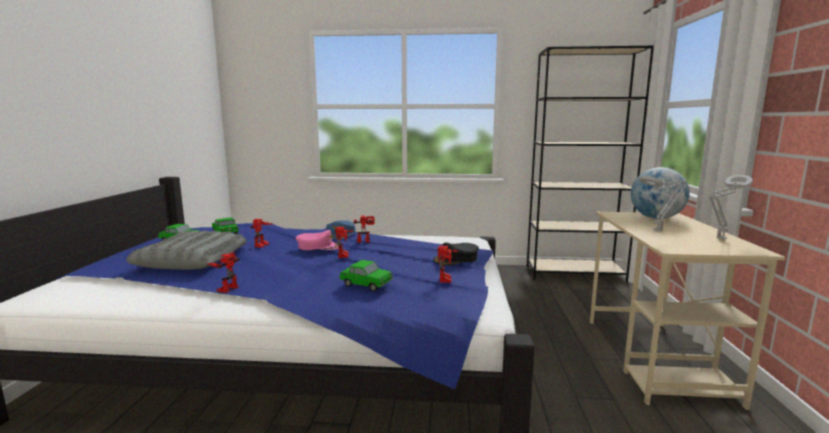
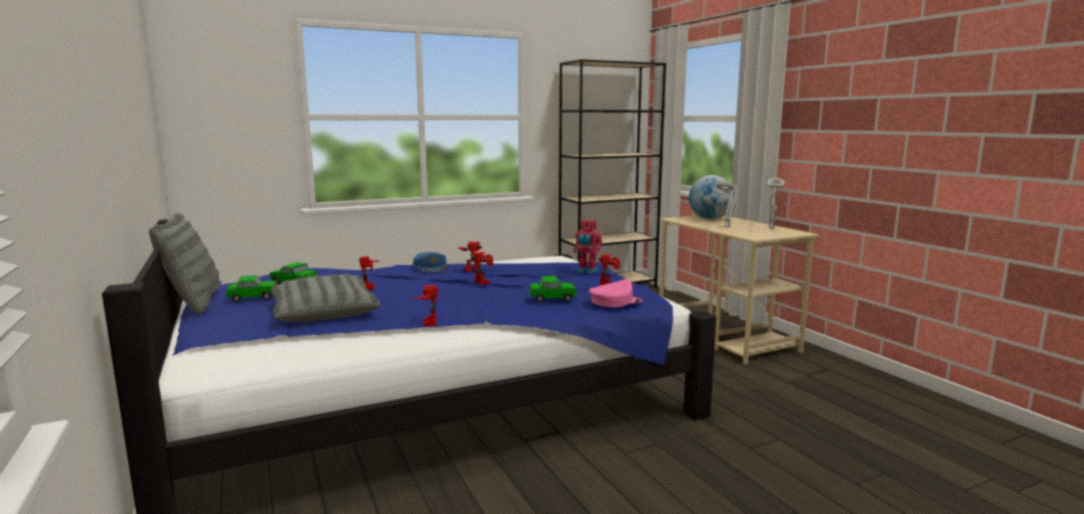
camera: 30 degrees left, 0 degrees up
pink cap [296,230,339,250] -> pink cap moved to [589,279,643,307]
black cap [433,242,479,265] -> toy robot [574,218,602,273]
none -> grey pillow [149,213,222,315]

